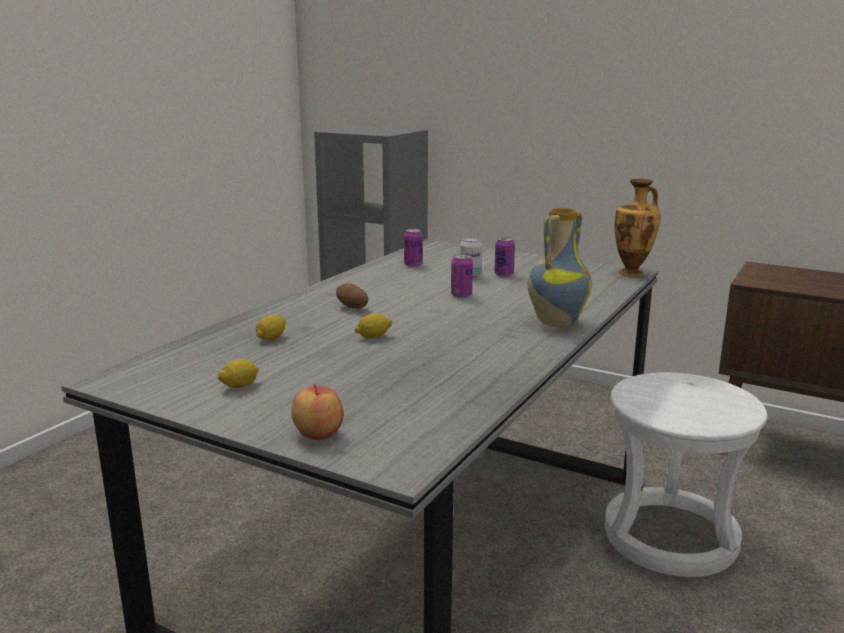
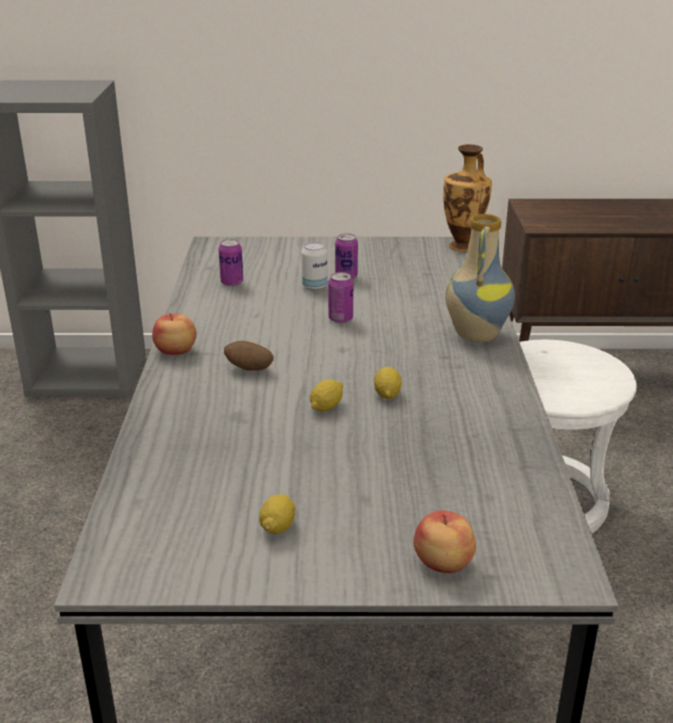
camera: 30 degrees left, 10 degrees up
lemon [256,314,286,341] -> lemon moved to [374,367,402,399]
none -> apple [152,313,197,355]

